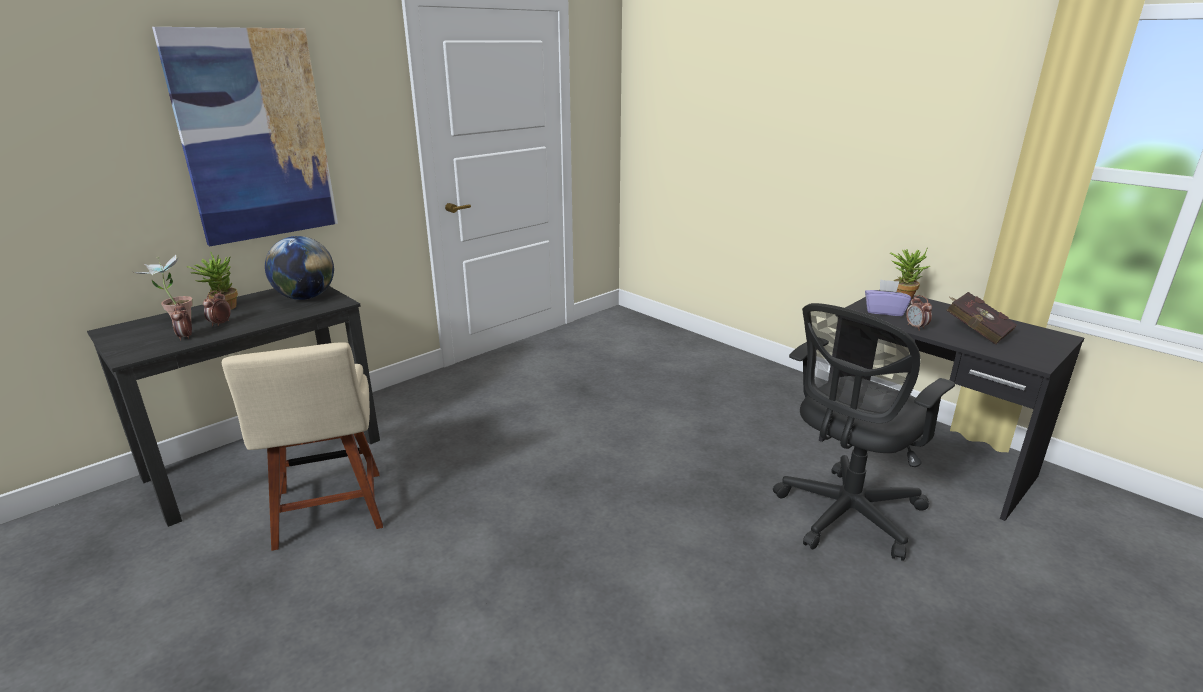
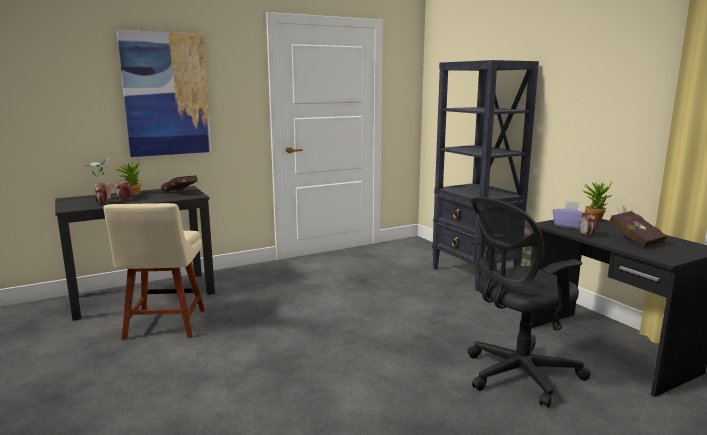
camera: 15 degrees right, 10 degrees down
globe [265,236,334,300] -> red book [161,175,197,191]
none -> black bookcase [432,60,539,291]

